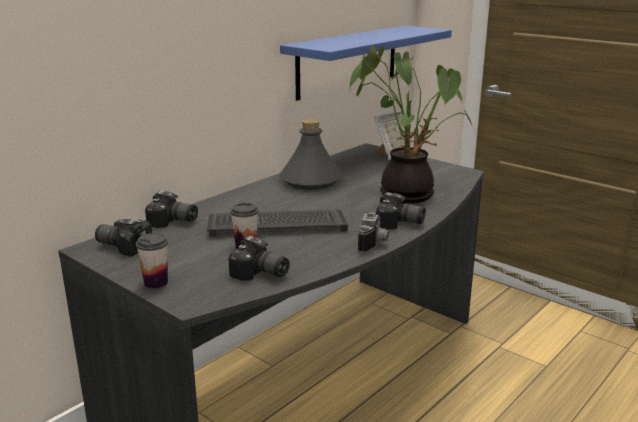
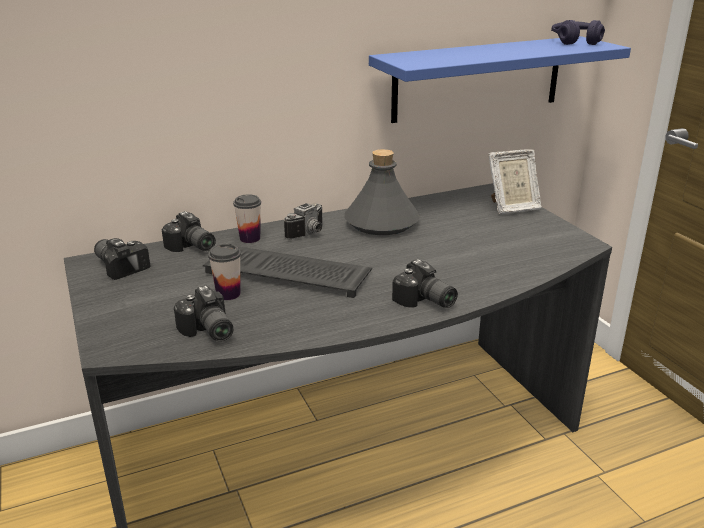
camera: 25 degrees right, 5 degrees up
cup [136,233,168,288] -> cup moved to [233,194,261,243]
potted plant [350,45,473,204] -> none
camera [357,212,389,253] -> camera moved to [284,203,323,240]
none -> purple headphones [551,20,605,45]

